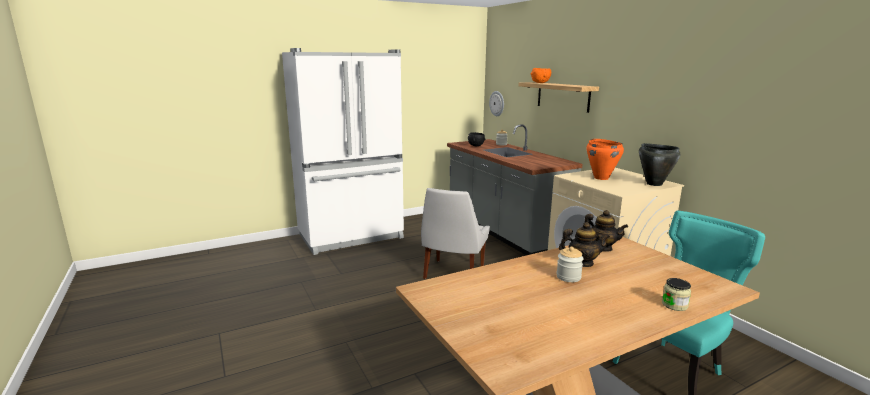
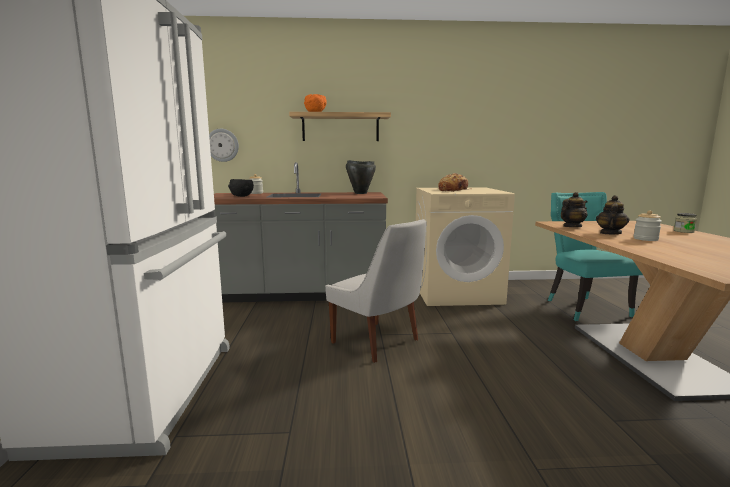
camera: 65 degrees left, 5 degrees down
orange cooking pot [587,139,624,180] -> bread [438,173,468,192]
black cooking pot [639,143,680,186] -> black cooking pot moved to [346,160,376,194]

